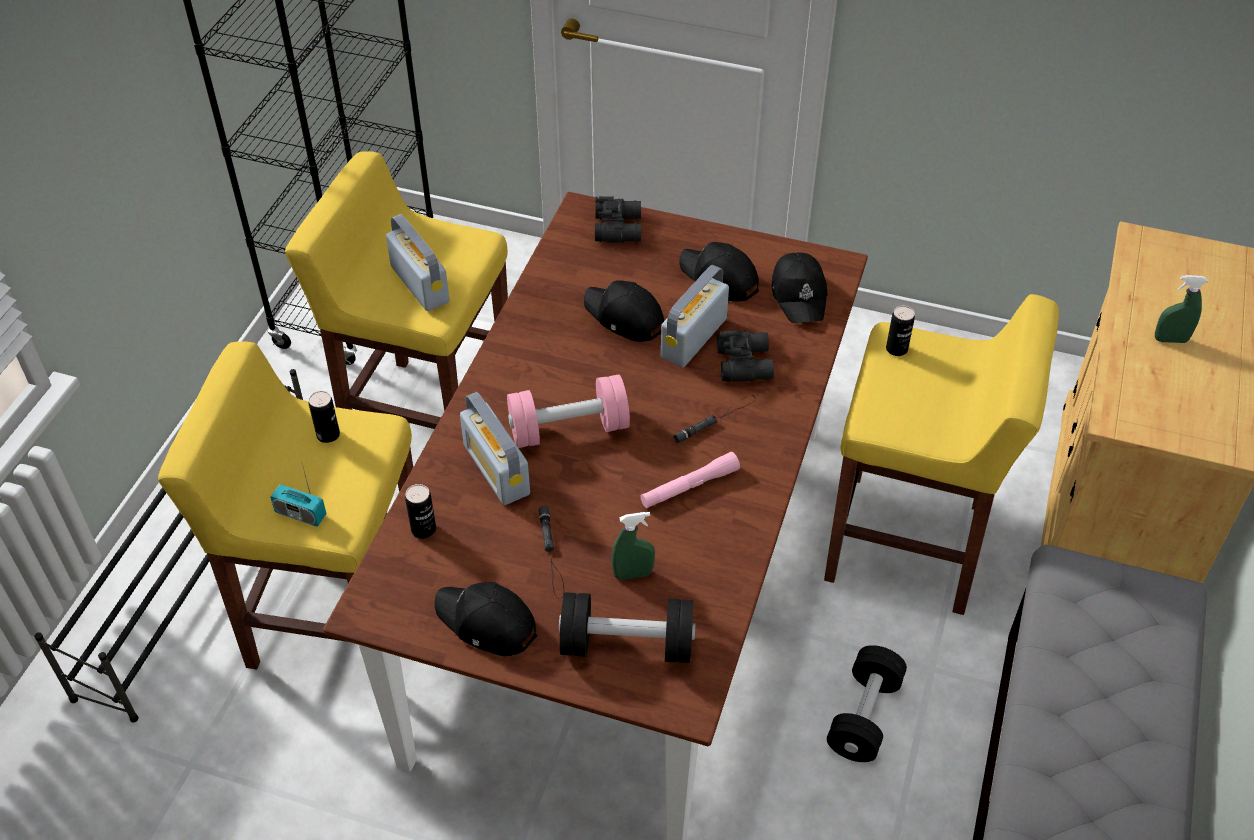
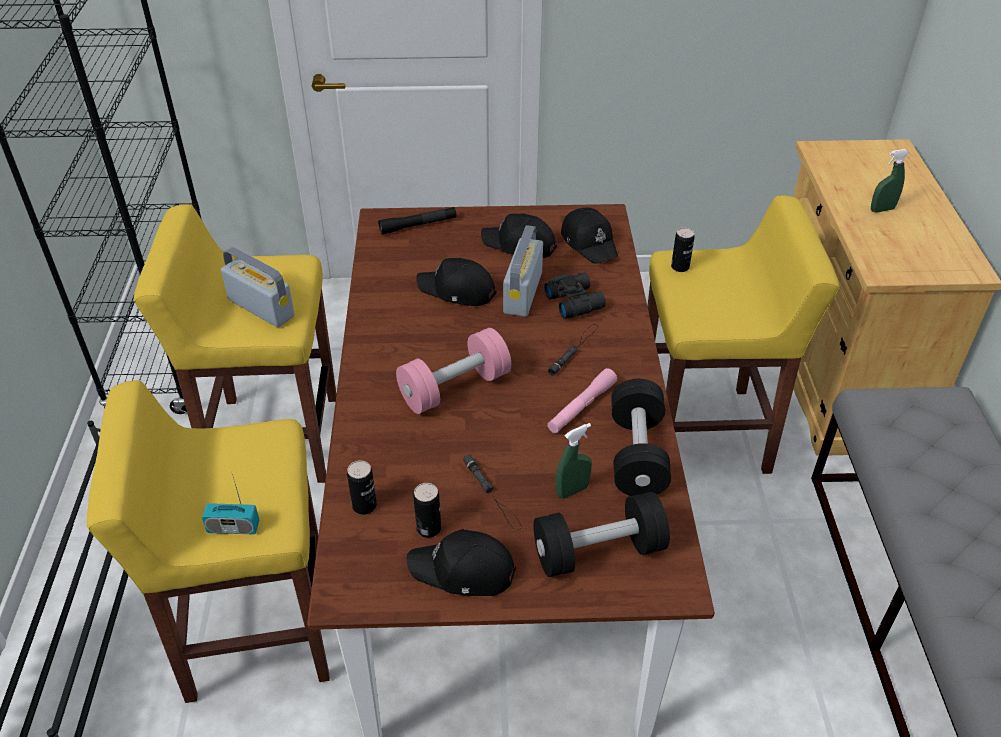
camera: 20 degrees left, 5 degrees down
can [309,391,340,443] -> can moved to [413,483,441,538]
radio [460,392,530,505] -> none
black binoculars [595,196,641,242] -> black flashlight [378,207,457,235]
black dumbbell [827,645,907,762] -> black dumbbell moved to [611,379,671,496]

